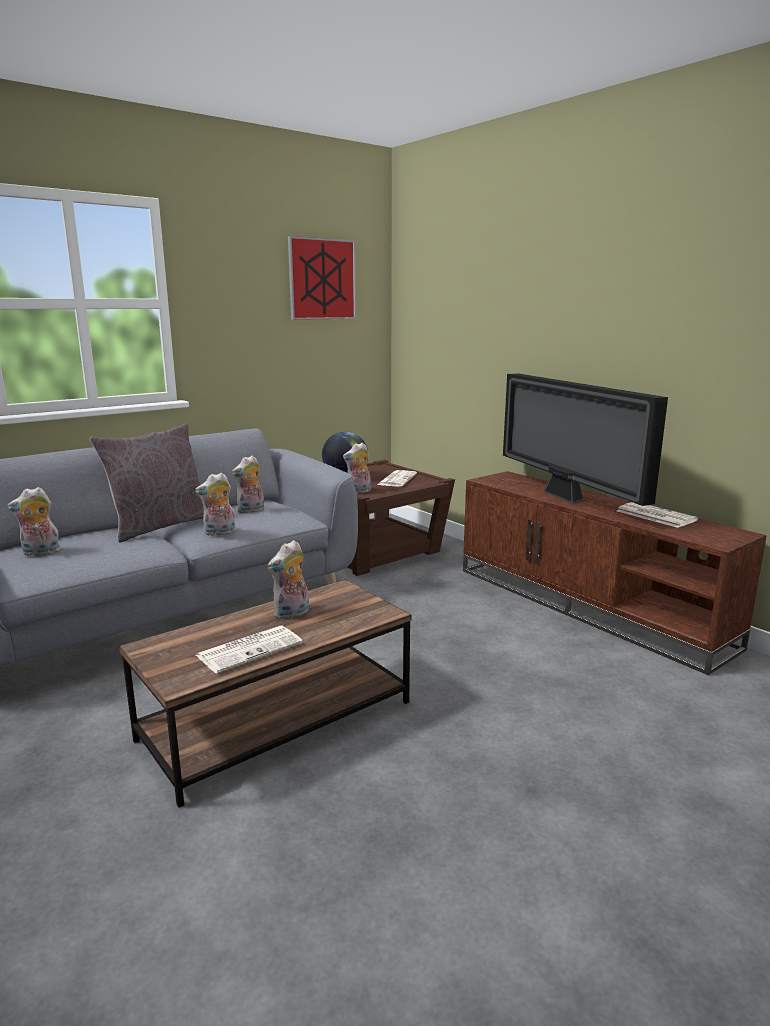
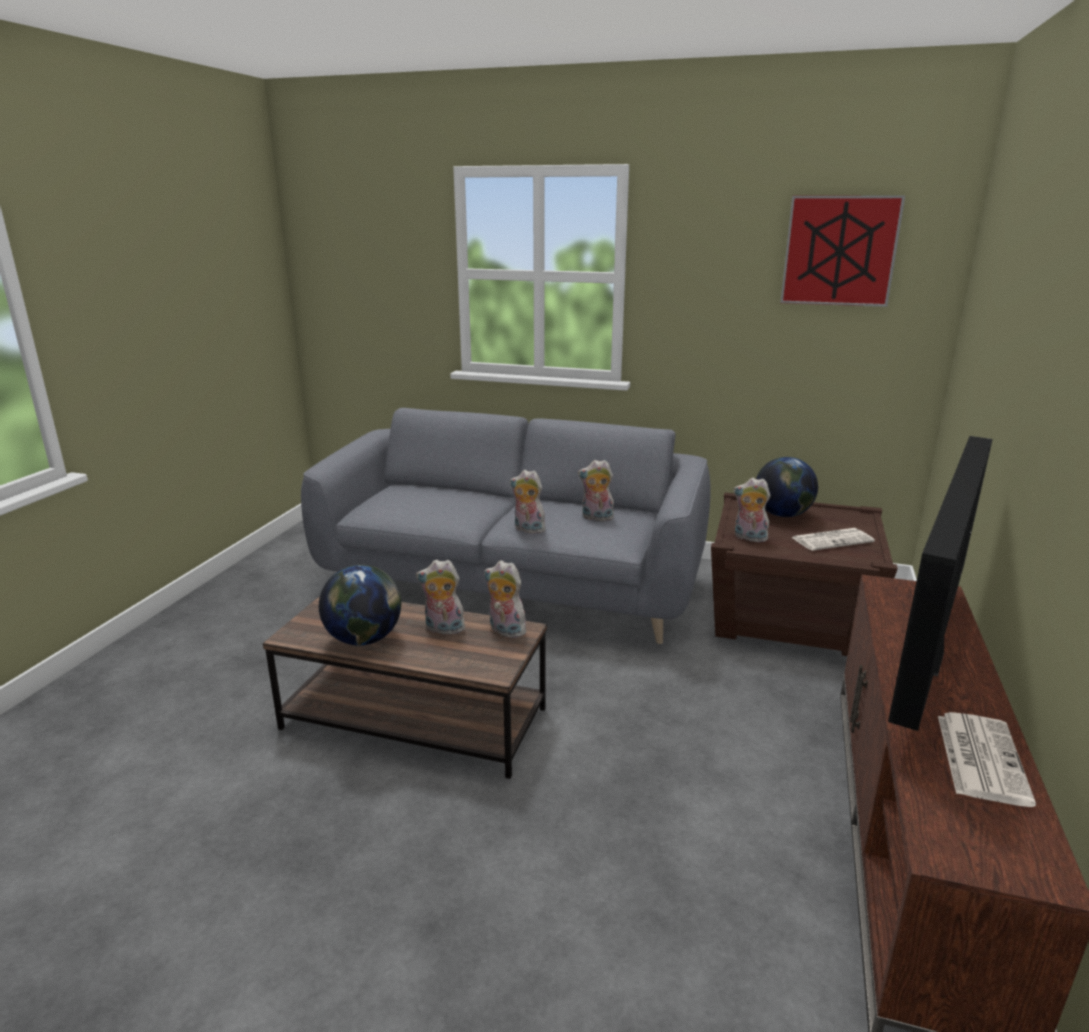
camera: 55 degrees right, 5 degrees up
plush toy [8,487,62,556] -> plush toy moved to [484,560,526,638]
grey pillow [90,423,204,542] -> none
newspaper [196,626,303,673] -> globe [319,565,401,645]

